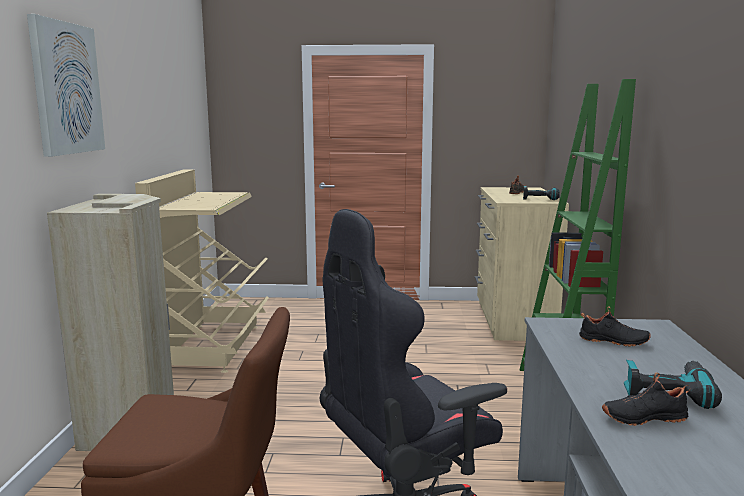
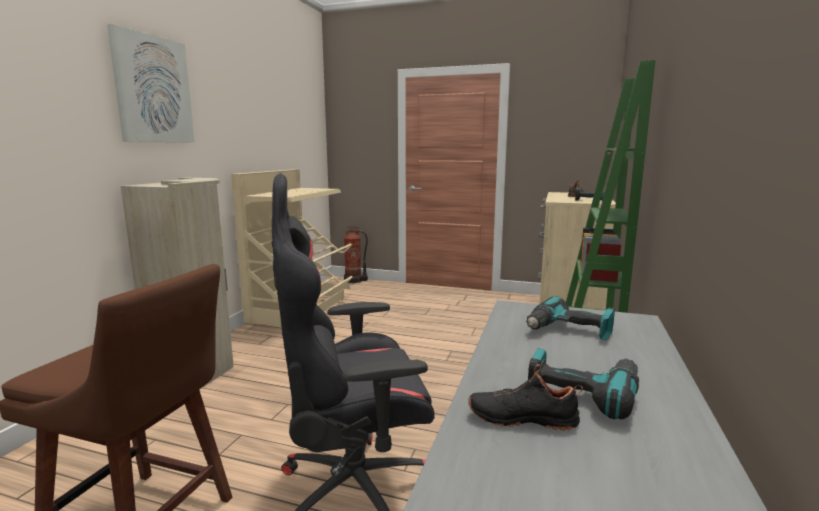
camera: 15 degrees right, 0 degrees up
black shoe [579,306,651,346] -> power drill [526,296,615,341]
none -> fire extinguisher [344,226,368,283]

